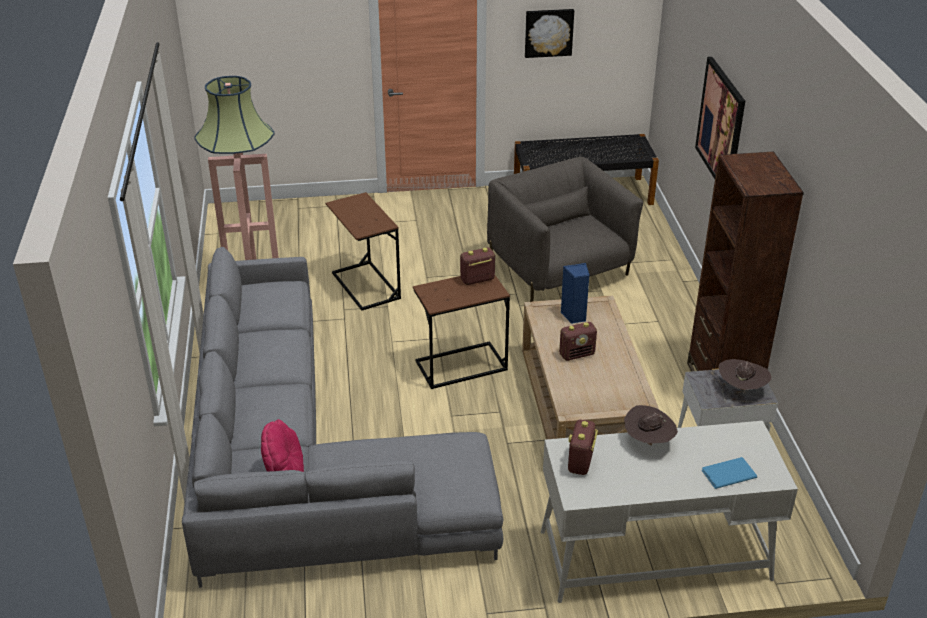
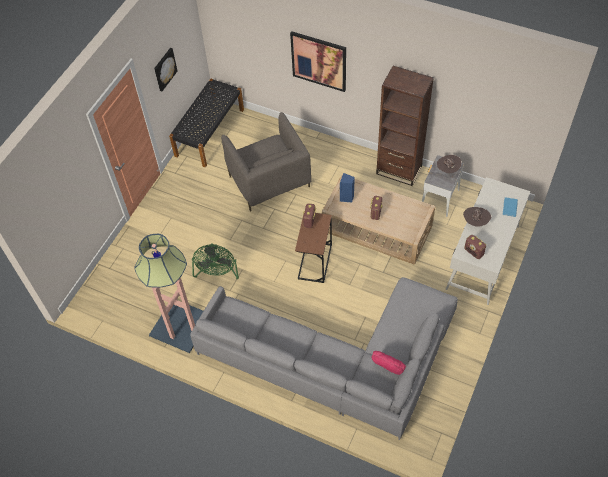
camera: 55 degrees left, 20 degrees up
brown side table [326,192,401,311] -> green fan [192,244,239,279]
grey armchair [487,157,643,302] -> grey armchair turned 120 degrees counterclockwise [221,112,312,211]

